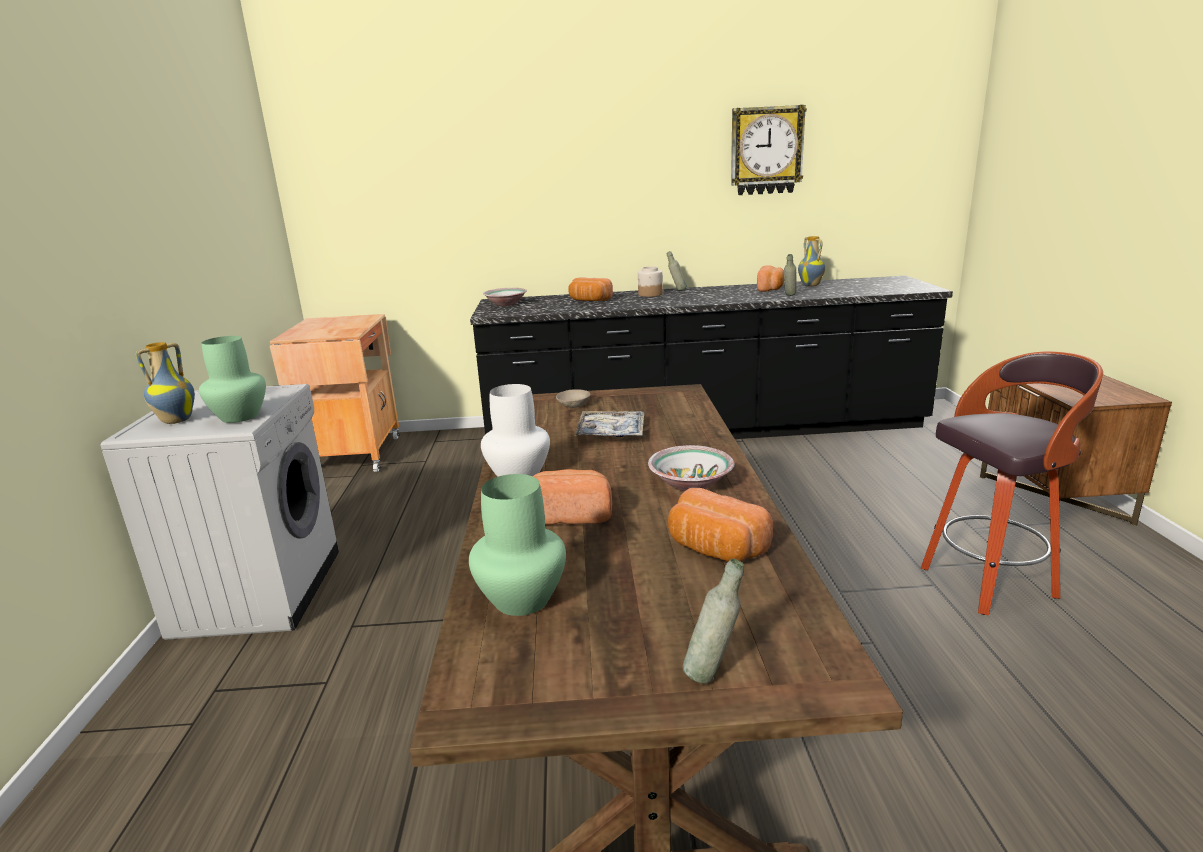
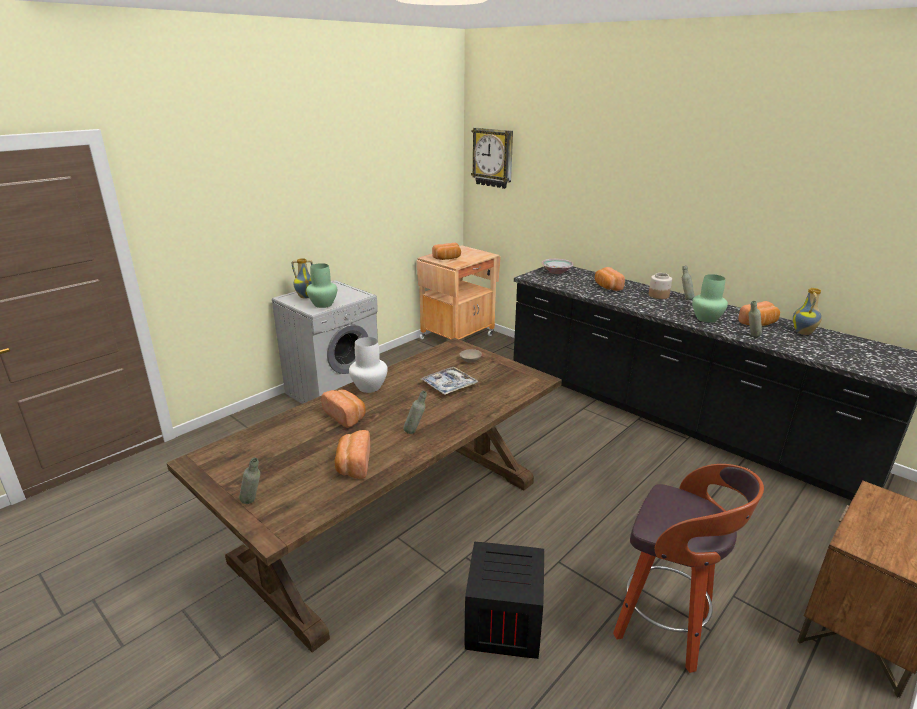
camera: 45 degrees right, 5 degrees up
green vase [469,474,566,616] -> green vase moved to [692,274,728,323]
bowl [648,445,735,491] -> grey bottle [404,391,427,434]
wall clock [731,105,807,195] -> wall clock moved to [471,128,513,189]
none -> bread [432,243,461,260]
none -> crate [465,542,544,659]

